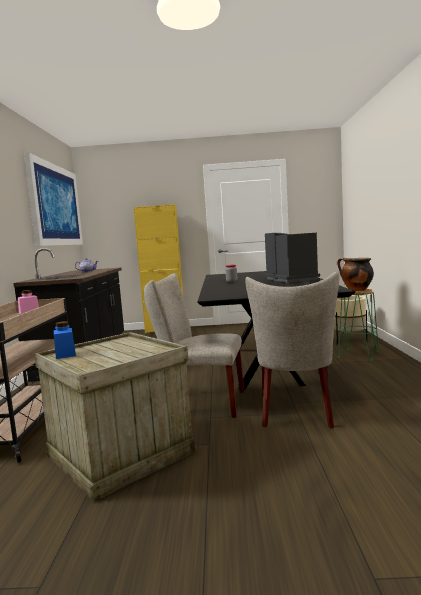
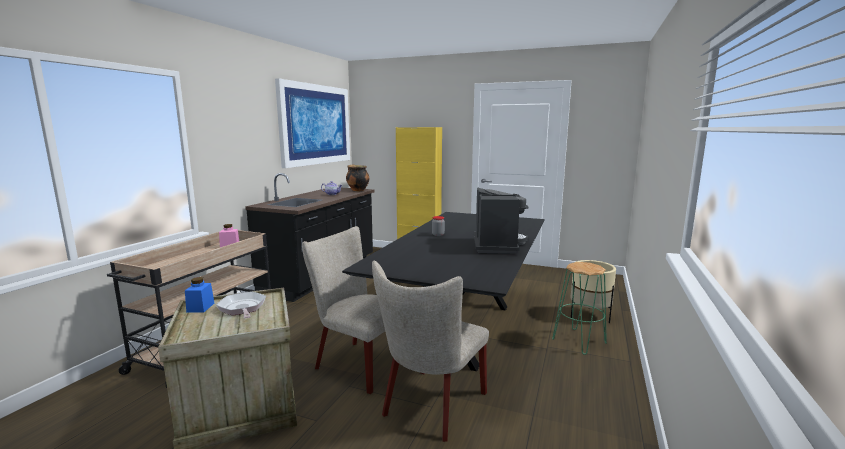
camera: 20 degrees right, 5 degrees up
cooking pot [337,258,374,291] -> cooking pot moved to [346,164,369,191]
none -> frying pan [216,291,266,318]

